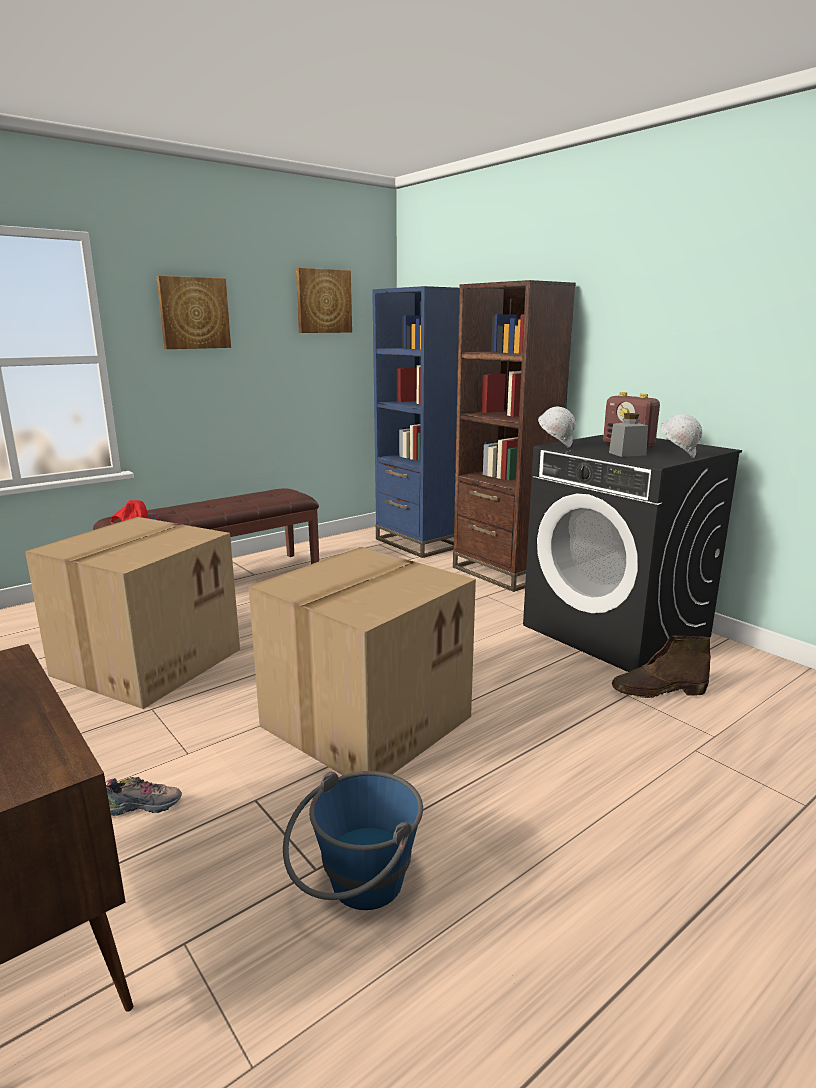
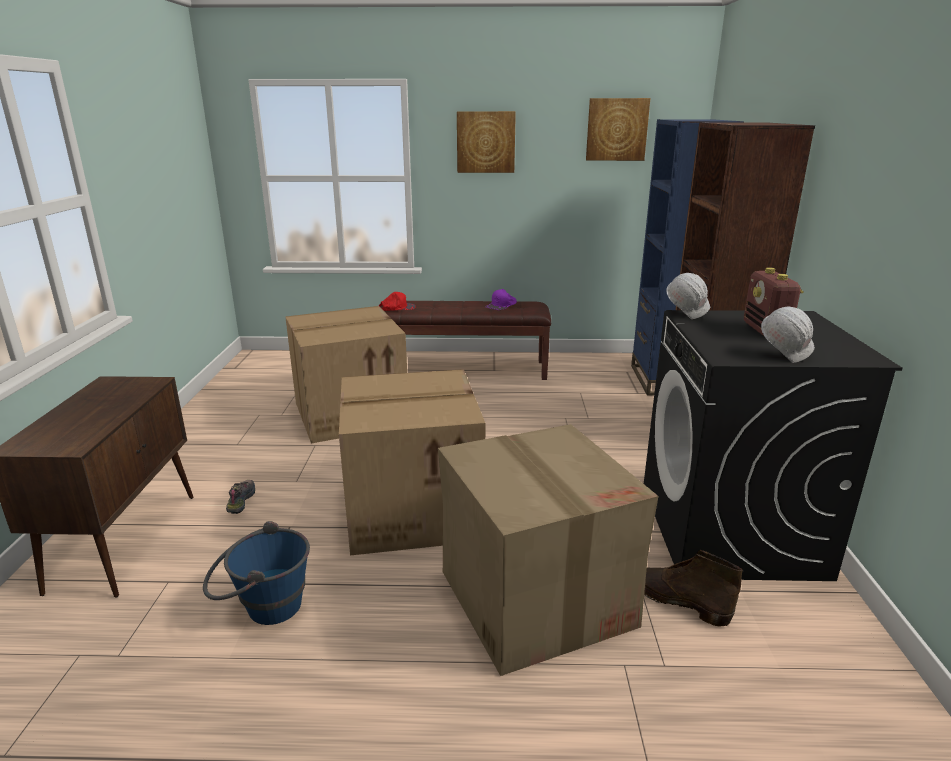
camera: 40 degrees right, 5 degrees up
shoe [106,777,182,816] -> shoe turned 120 degrees counterclockwise [226,480,255,514]
grey jar [609,413,648,457] -> none
none -> cardboard box [438,424,658,676]
none -> purple cap [486,289,517,310]

